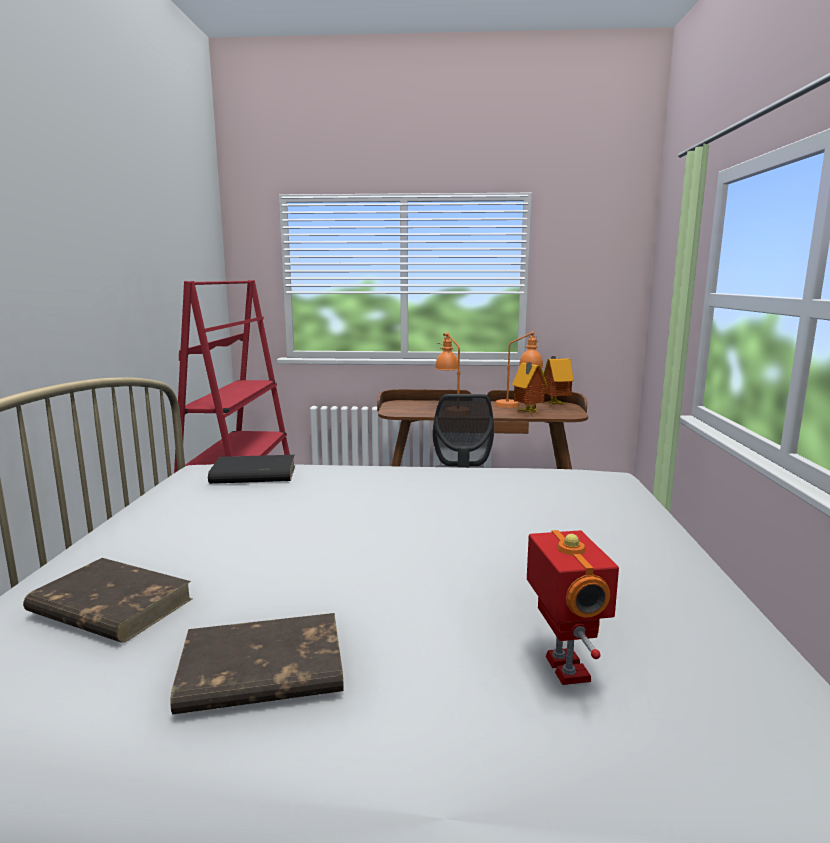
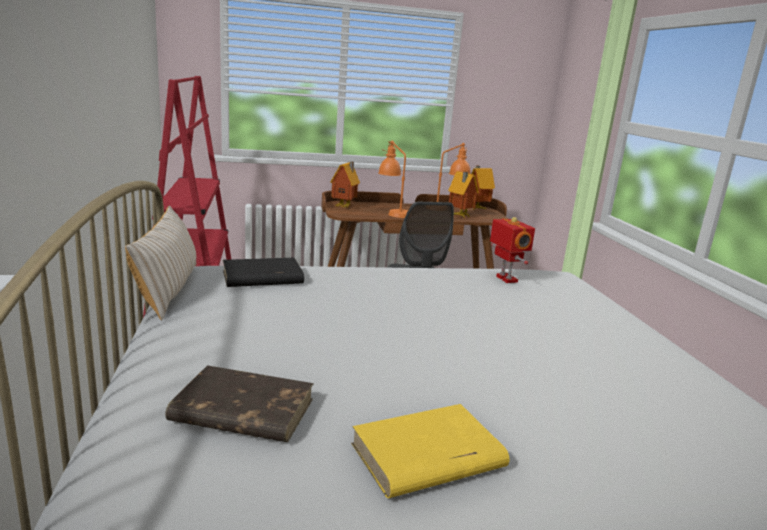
camera: 15 degrees left, 5 degrees up
brown book [170,613,344,714] -> yellow book [351,404,509,498]
toy robot [527,530,619,685] -> toy robot moved to [490,217,535,283]
none -> beige pillow [125,205,196,320]
none -> toy house [330,161,360,208]

